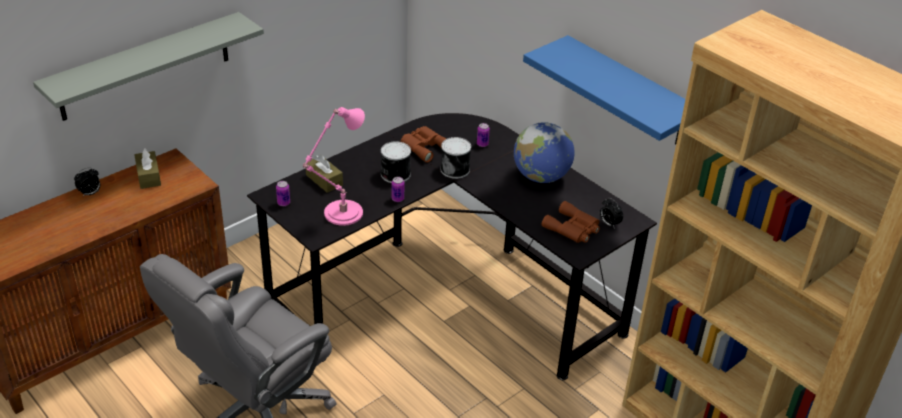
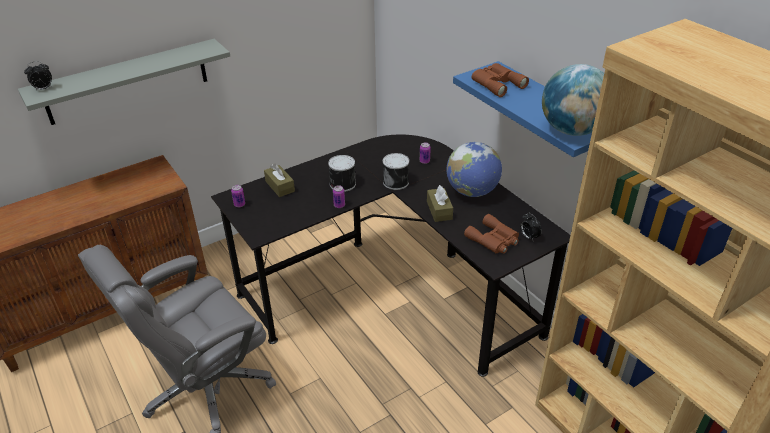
camera: 10 degrees right, 0 degrees up
alarm clock [74,167,100,197] -> alarm clock moved to [24,61,52,91]
brown tissue box [134,148,161,189] -> brown tissue box moved to [427,185,453,222]
pink table lamp [303,107,365,226] -> none
brown binoculars [400,126,447,163] -> brown binoculars moved to [471,63,529,97]
none -> globe [542,64,604,136]

